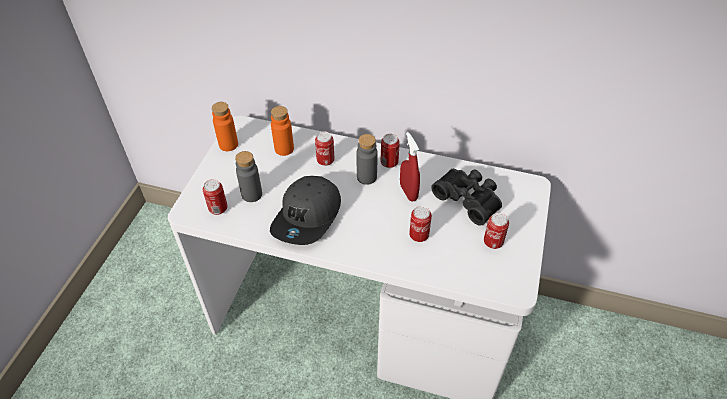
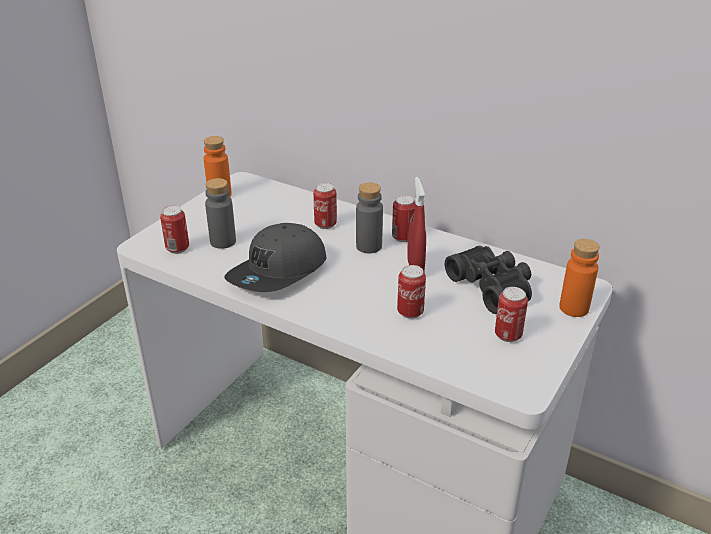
camera: 15 degrees right, 15 degrees down
orange bottle [271,106,294,156] -> orange bottle moved to [559,239,600,317]

